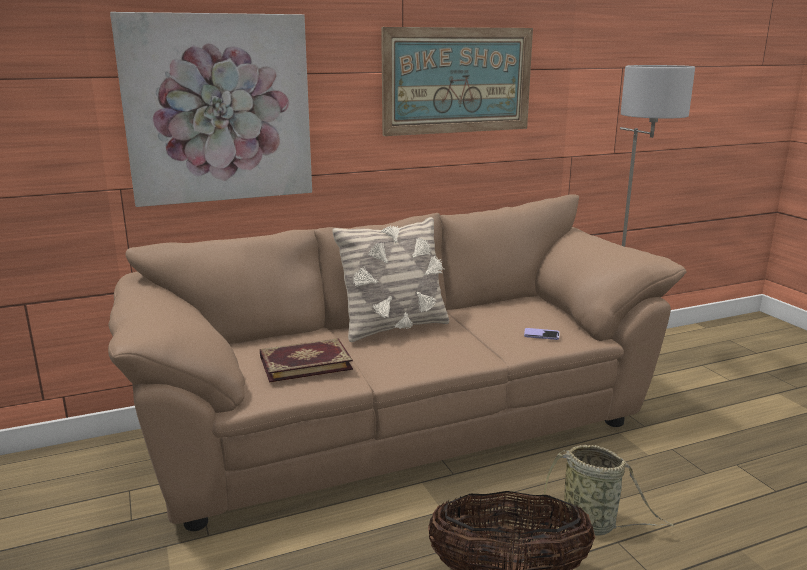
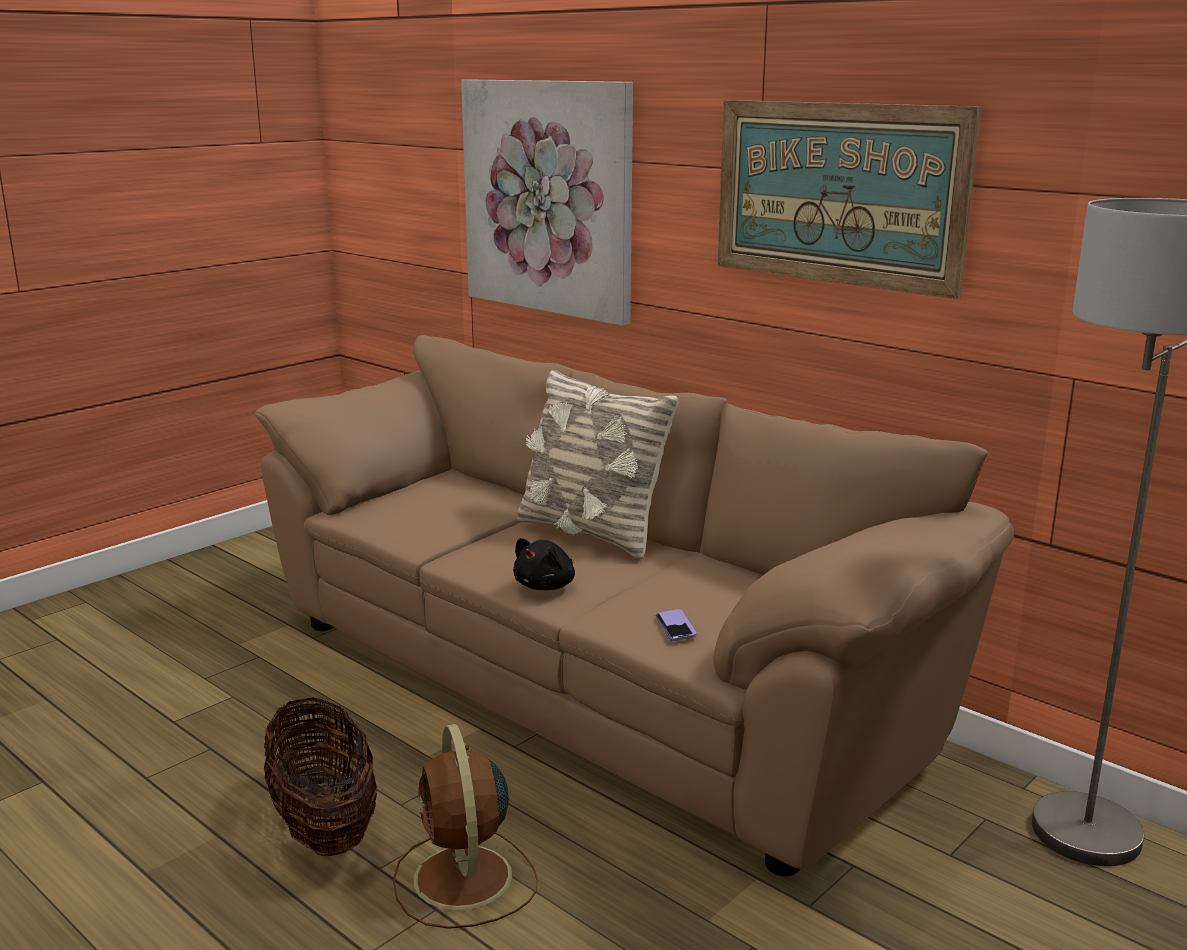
camera: 65 degrees right, 0 degrees up
book [260,338,353,383] -> none
basket [535,445,674,536] -> brown fan [393,724,538,929]
none -> black plush toy [513,538,575,590]

